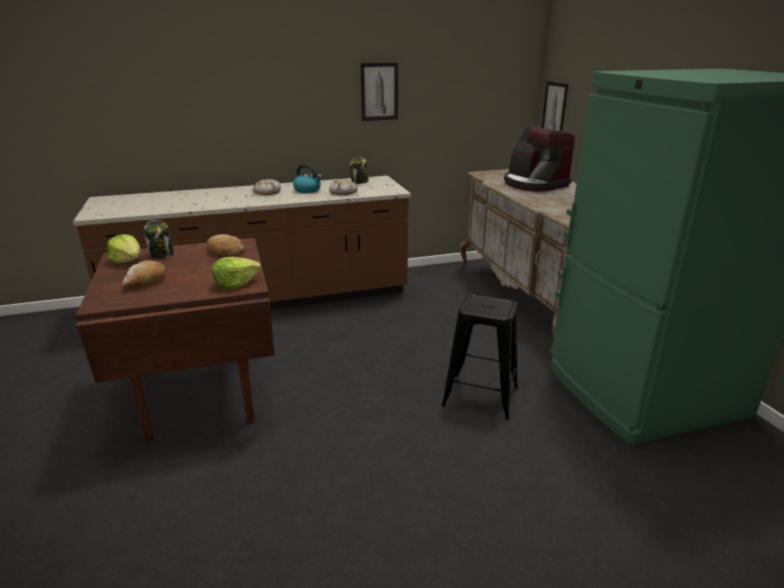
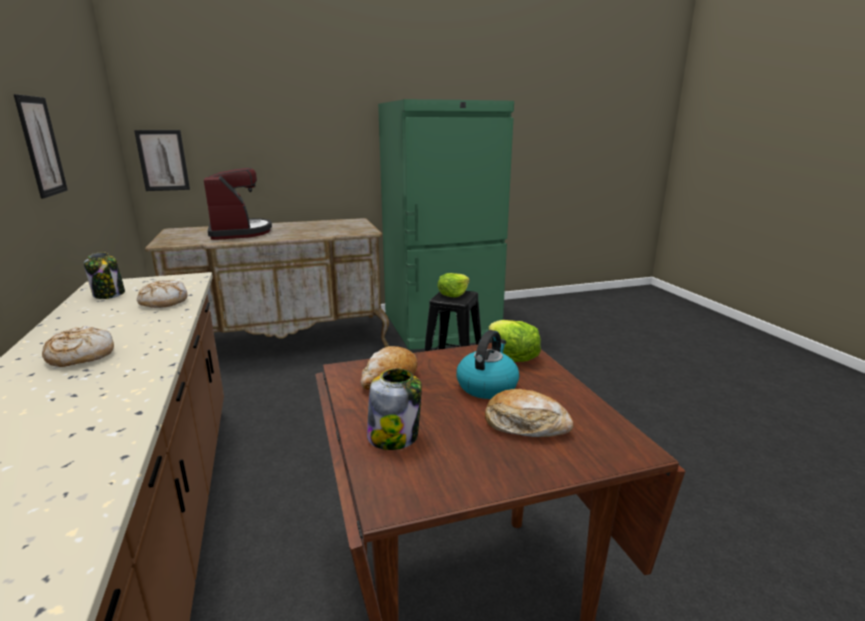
camera: 90 degrees left, 5 degrees down
lettuce [107,234,141,263] -> lettuce moved to [437,273,470,297]
kettle [293,164,322,193] -> kettle moved to [456,330,519,399]
coffee machine [504,127,575,192] -> coffee machine turned 75 degrees counterclockwise [204,168,272,240]

